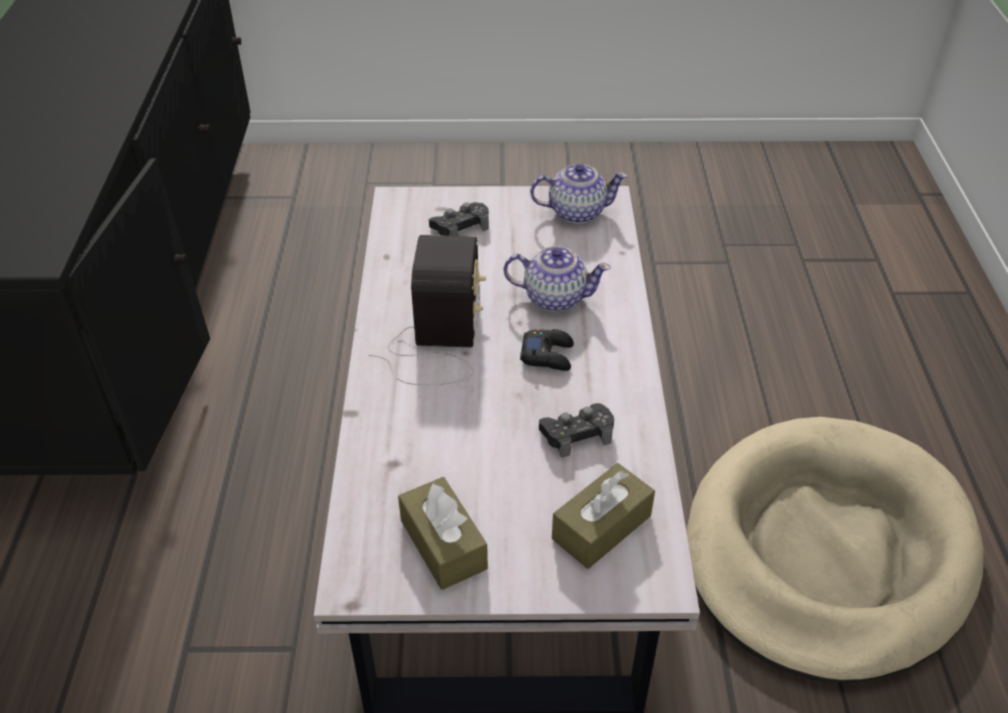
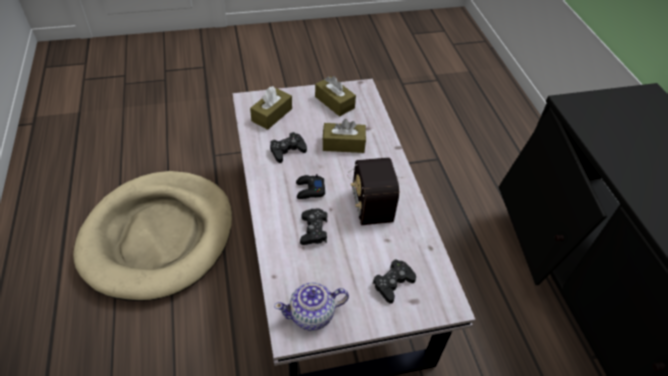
camera: 165 degrees right, 5 degrees up
teapot [504,246,611,311] -> black game controller [300,208,327,245]
none -> brown tissue box [322,119,366,153]

